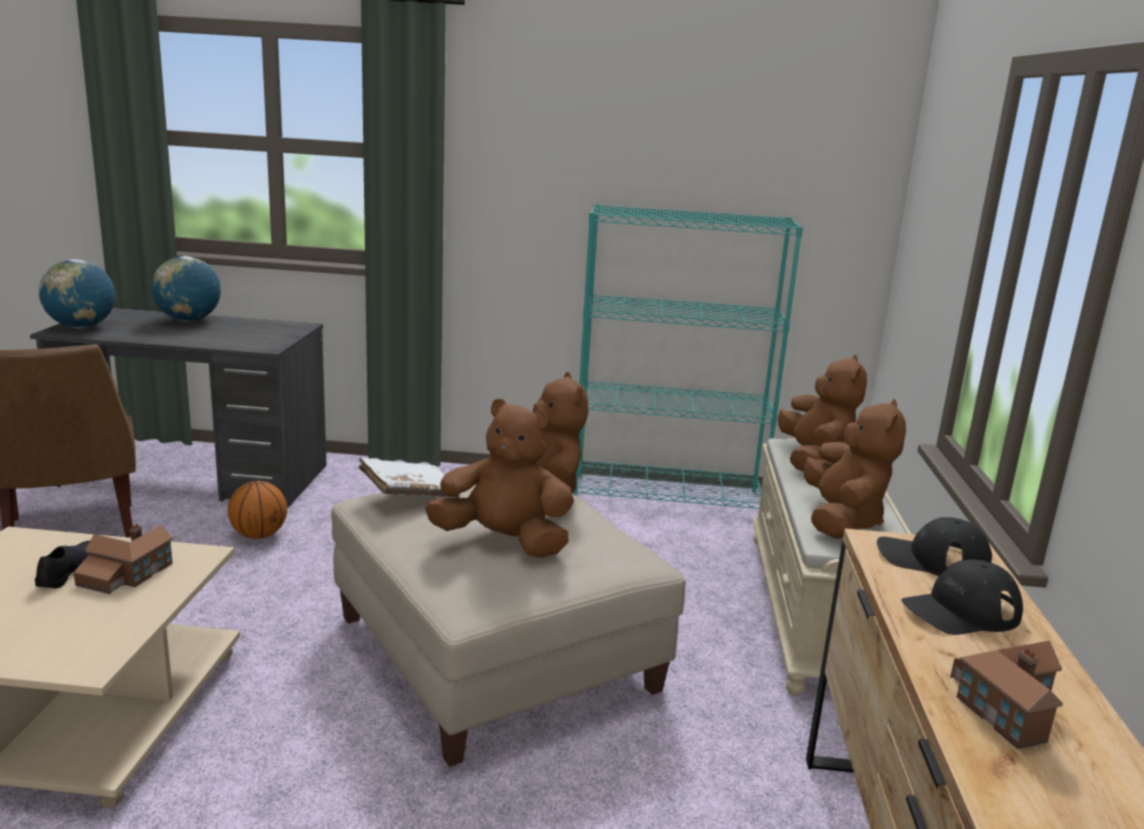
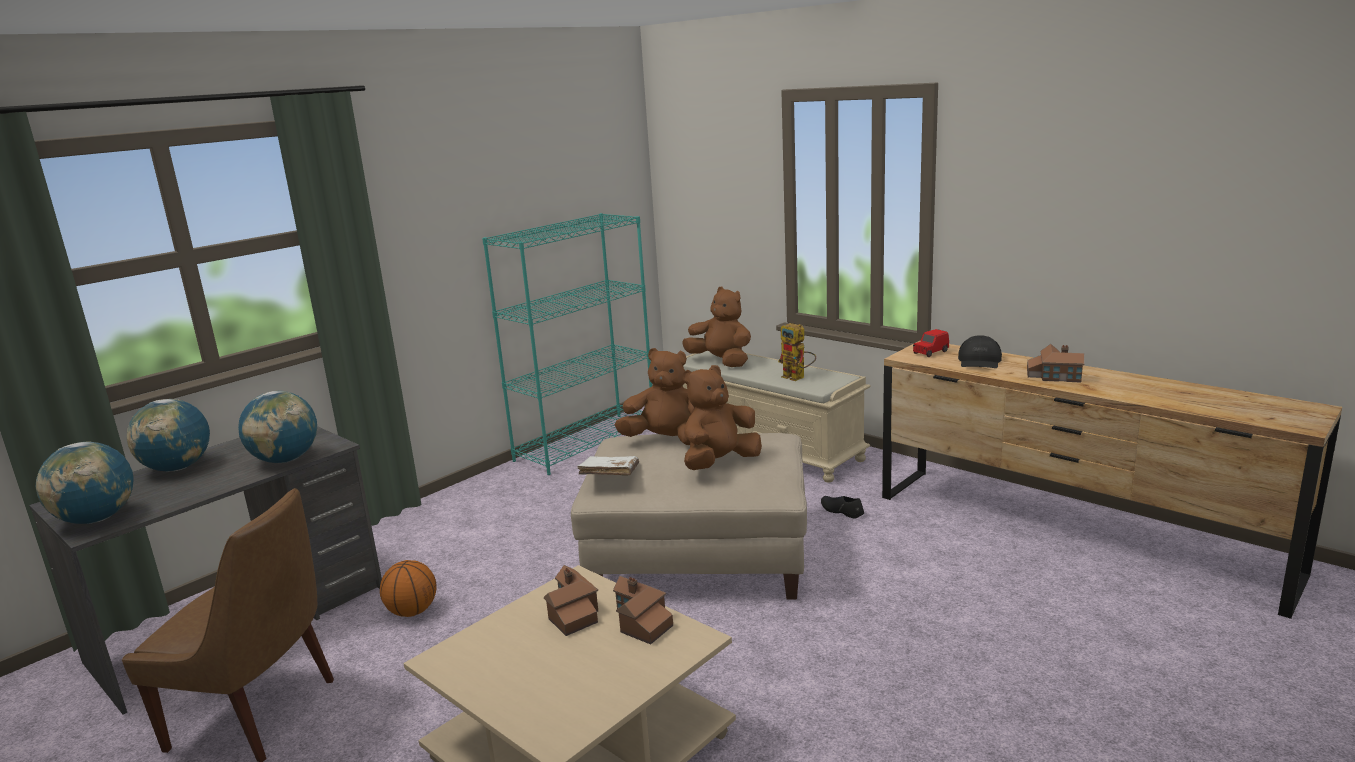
camera: 50 degrees left, 0 degrees up
black shoe [35,541,90,588] -> black shoe moved to [821,496,864,518]
brown plush toy [804,399,906,539] -> toy robot [778,323,816,381]
black cap [877,517,992,576] -> red toy car [913,329,949,357]
none -> globe [238,391,317,463]
none -> toy house [613,576,673,645]

